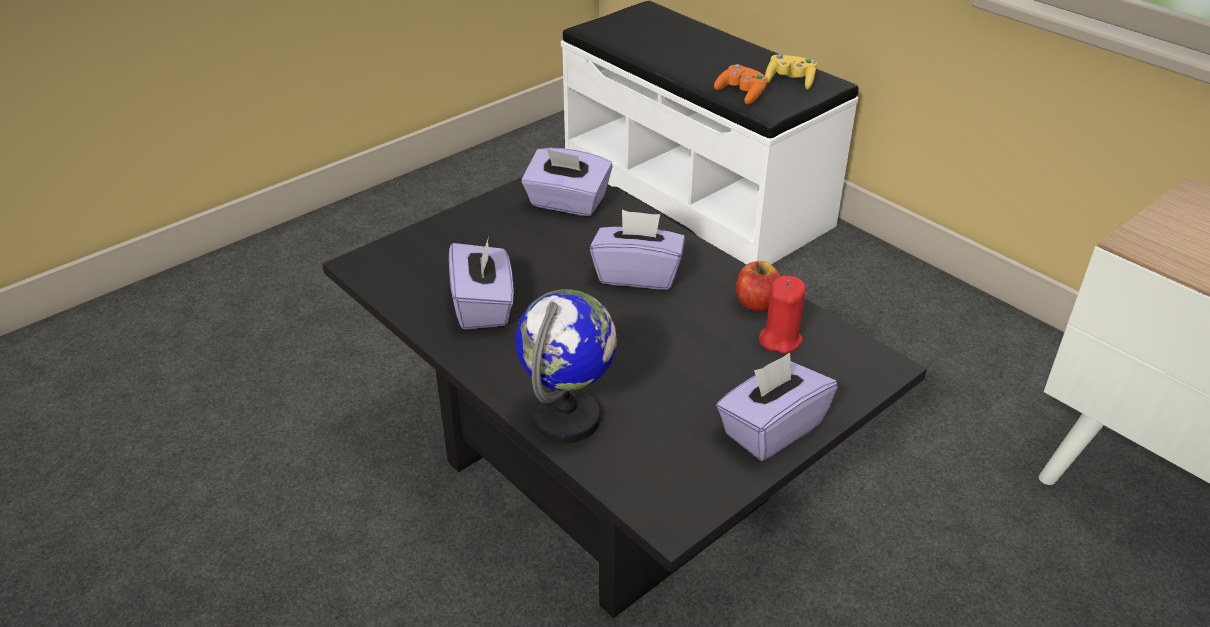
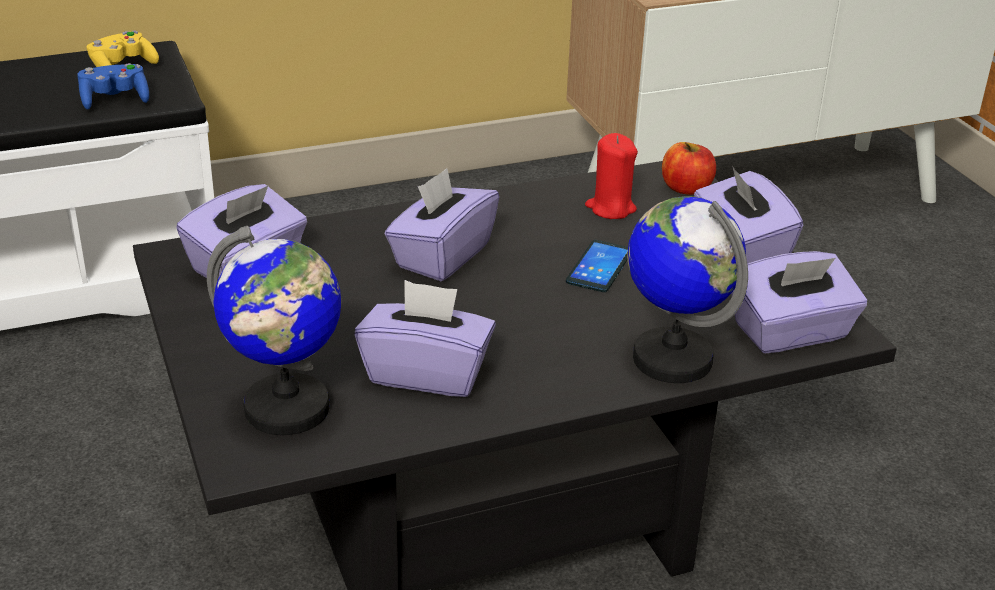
camera: 70 degrees left, 5 degrees down
orange game controller [714,64,768,105] -> blue game controller [77,63,149,110]
apple [736,261,780,311] -> apple moved to [662,142,716,195]
none -> globe [207,226,341,435]
none -> phone [566,240,628,292]
none -> purple tissue box [731,251,867,353]

